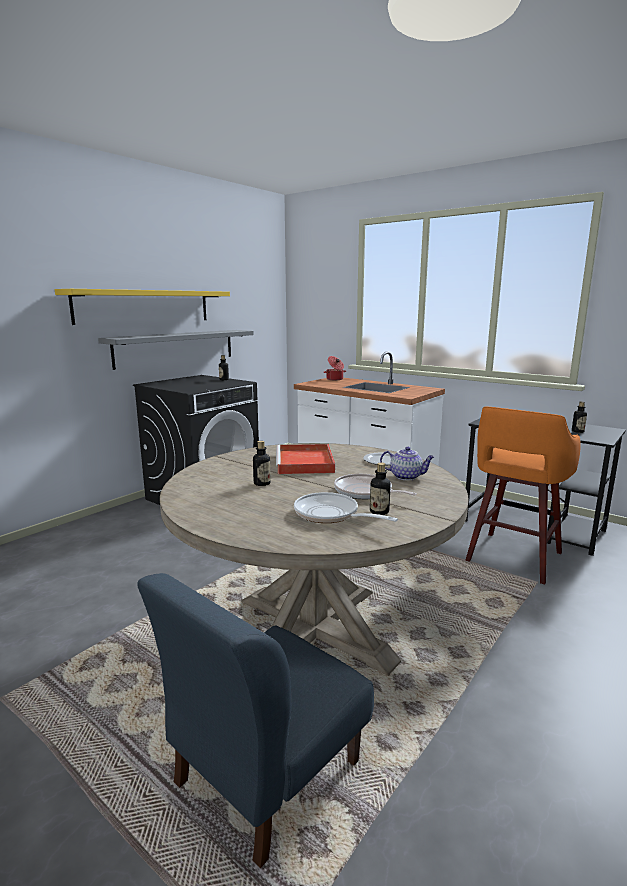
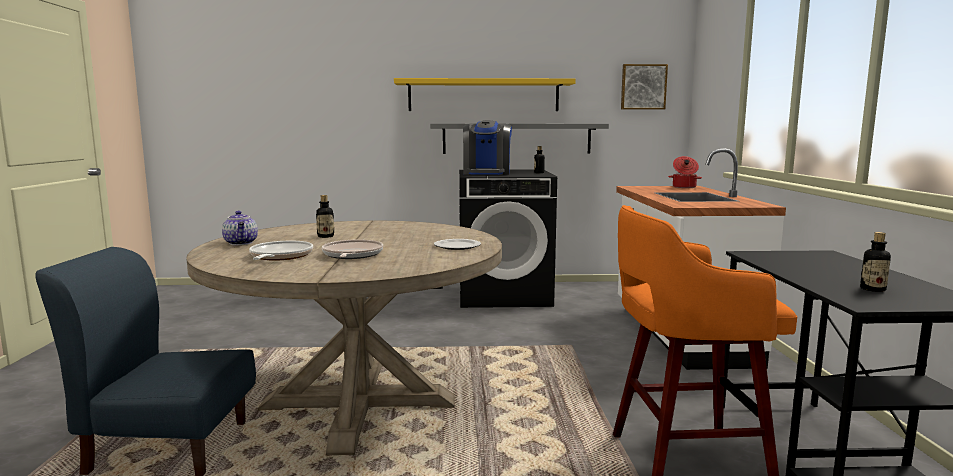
camera: 50 degrees right, 5 degrees down
red tray [276,444,335,474] -> none
bottle [370,463,391,515] -> none
teapot [380,446,435,481] -> teapot moved to [222,211,258,245]
none -> coffee machine [463,120,512,175]
none -> picture [621,64,668,109]

